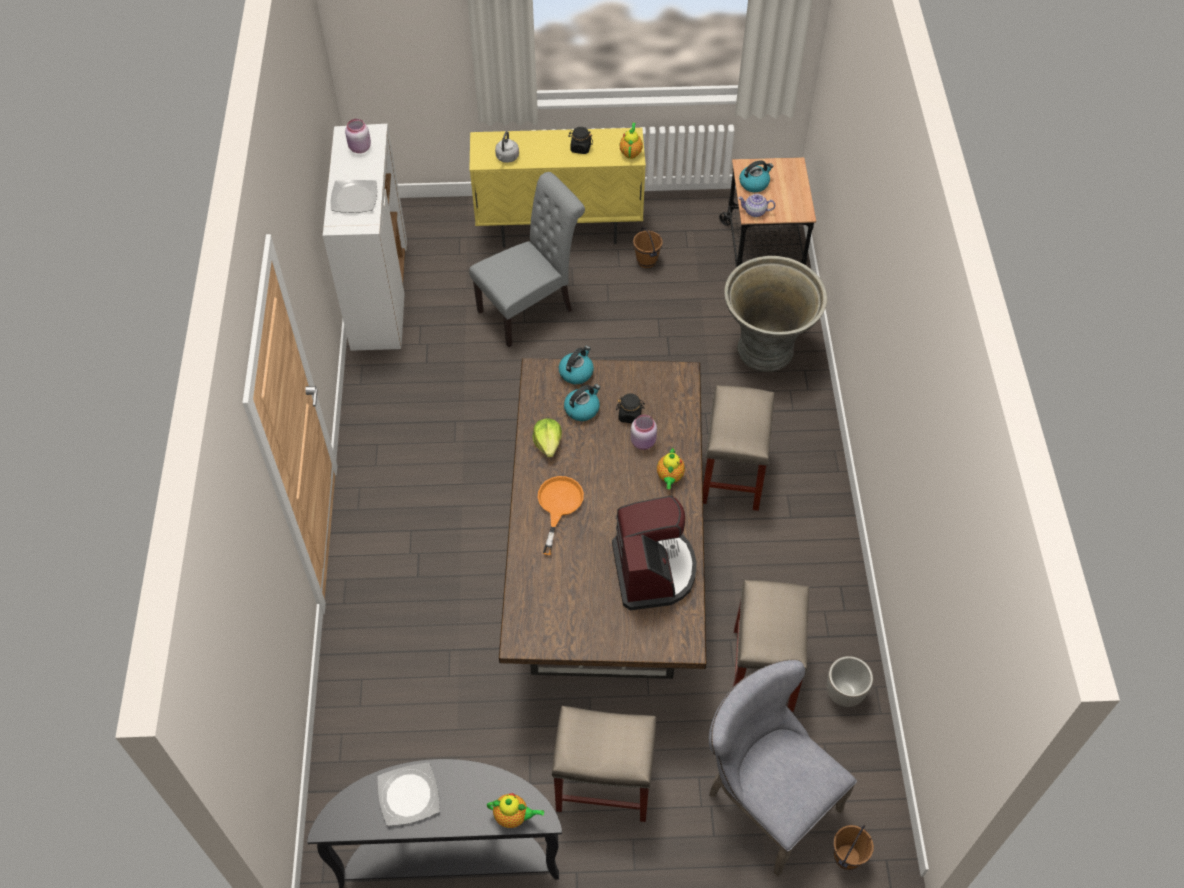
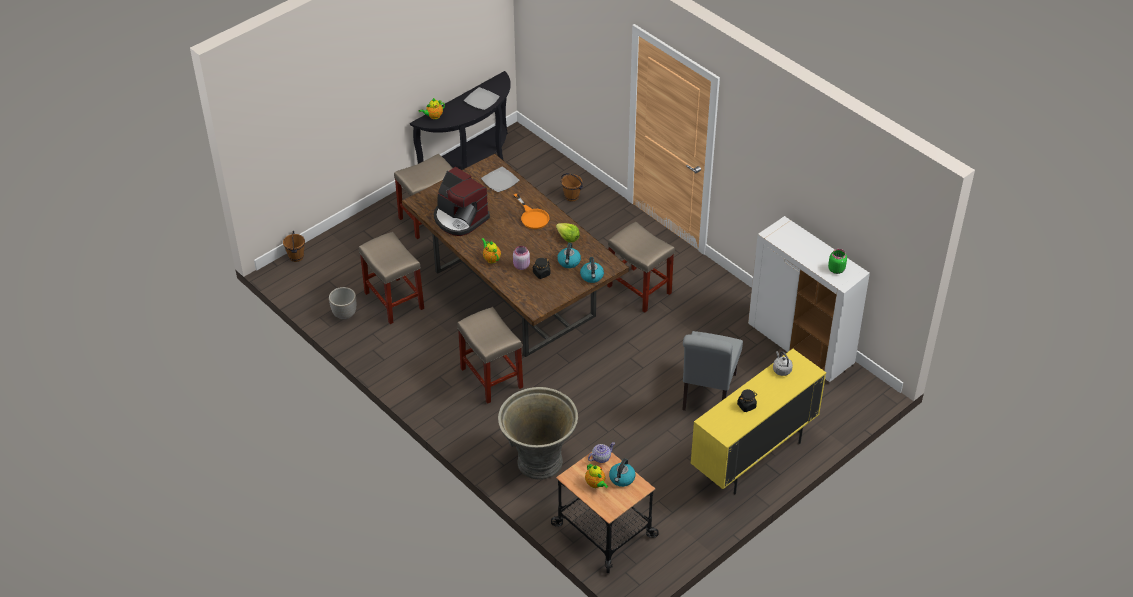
camera: 140 degrees right, 10 degrees down
plate [331,180,377,213] -> plate moved to [481,167,519,192]
pink jar [345,119,371,153] -> green jar [828,249,847,274]
teapot [620,123,643,159] -> teapot moved to [585,464,608,488]
brown bucket [633,227,663,268] -> brown bucket moved to [560,173,583,201]
grey chair [709,659,857,877] -> none
none -> beige stool [607,221,675,313]

